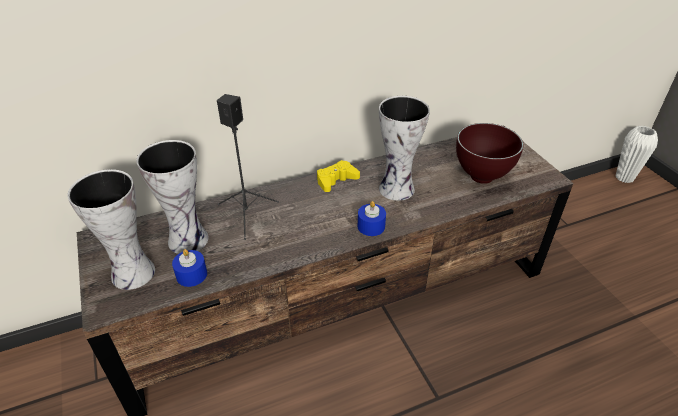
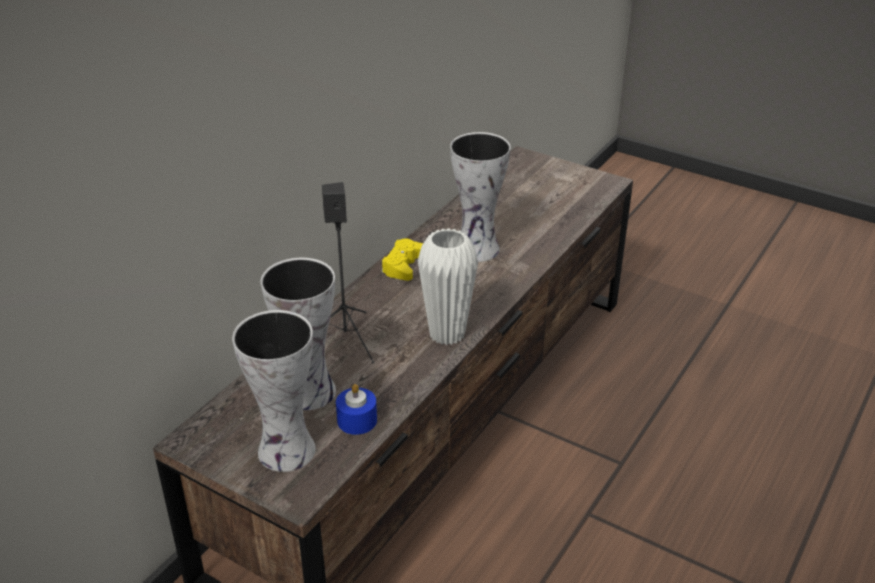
camera: 35 degrees left, 5 degrees down
blue candle [358,201,386,236] -> none
brown bowl [456,123,524,184] -> none
white vase [616,126,658,183] -> white vase moved to [418,228,478,345]

